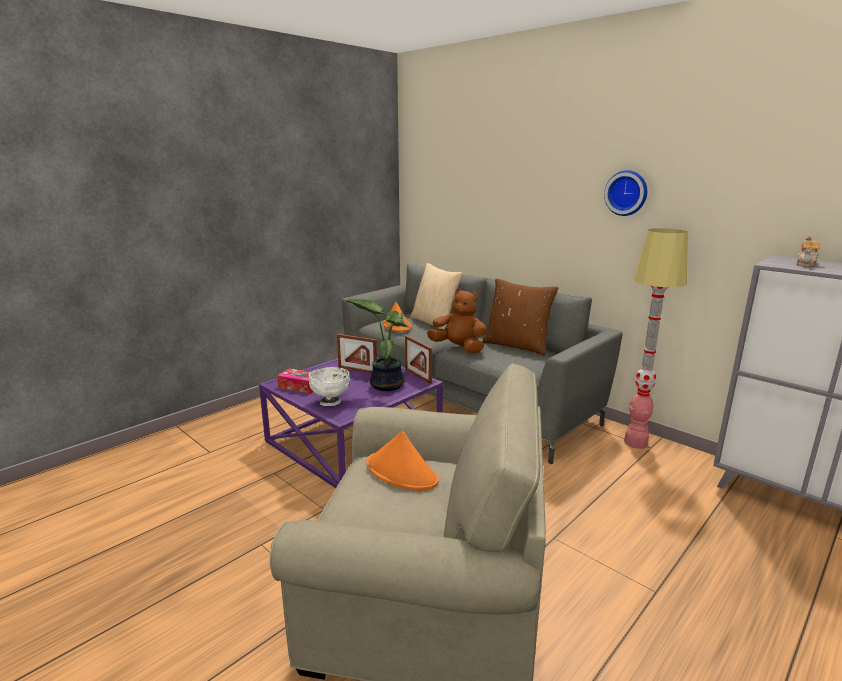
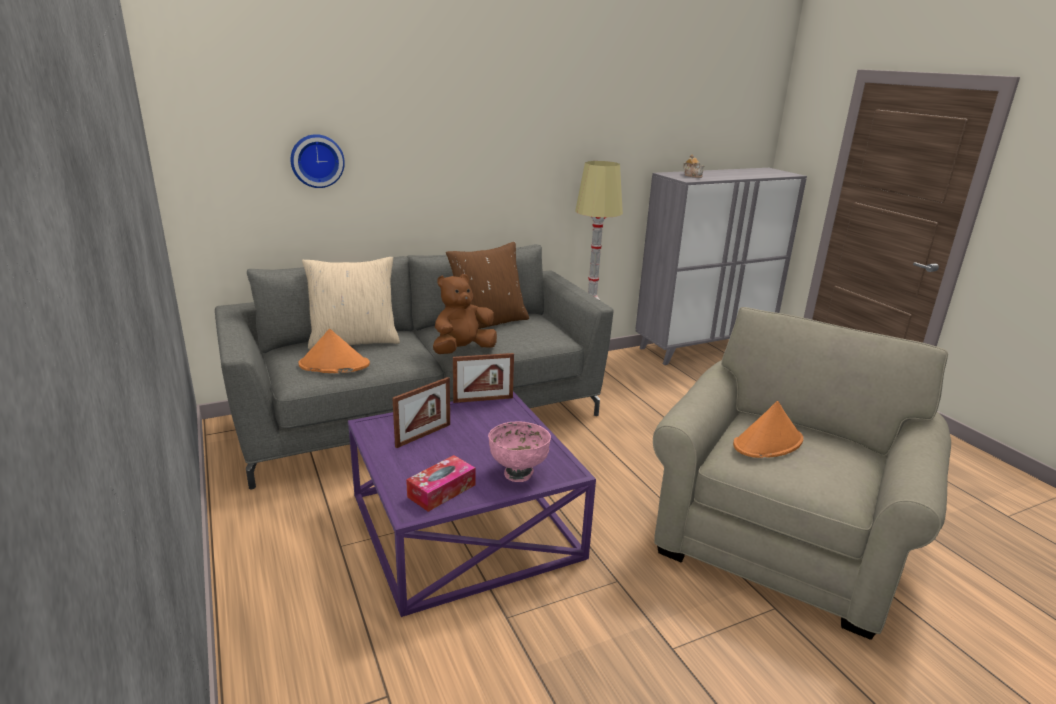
camera: 70 degrees left, 5 degrees up
white bowl [309,367,350,406] -> pink bowl [488,421,551,482]
potted plant [345,299,410,391] -> none
wall clock [604,170,647,216] -> wall clock moved to [290,134,345,188]

